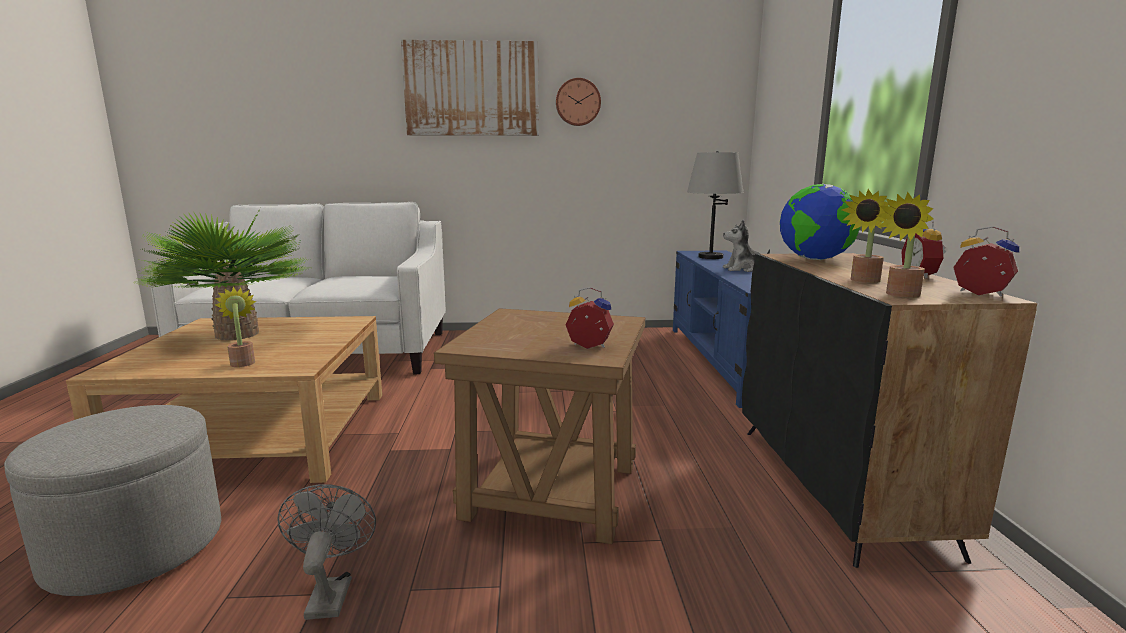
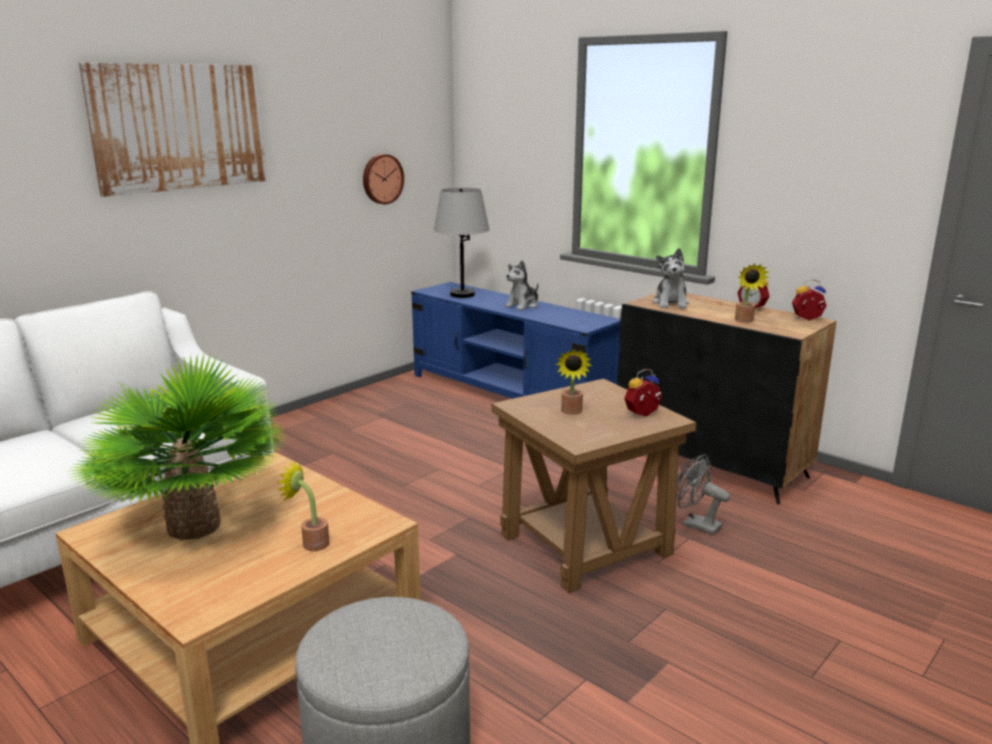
camera: 45 degrees left, 5 degrees up
grey fan [277,484,376,620] -> grey fan moved to [676,454,730,535]
wall clock [556,78,601,126] -> wall clock moved to [363,154,404,204]
globe [780,184,860,260] -> plush toy [653,248,689,309]
potted plant [876,192,934,298] -> potted plant moved to [556,349,592,415]

